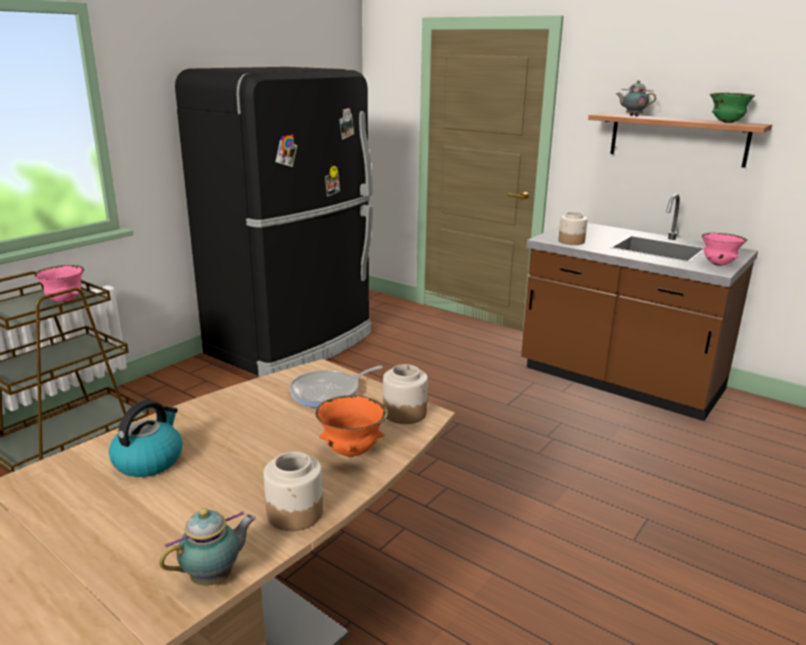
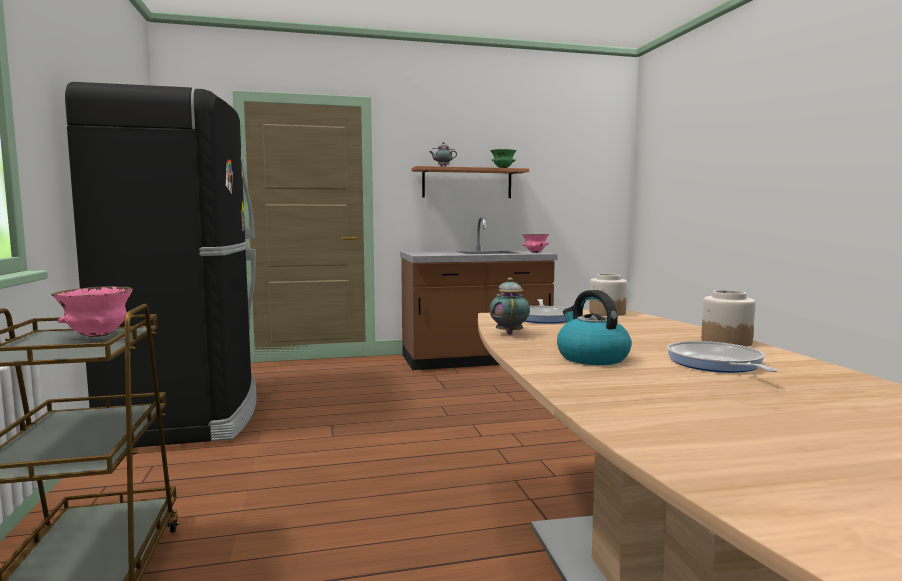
camera: 50 degrees left, 15 degrees down
teapot [159,508,256,586] -> teapot moved to [489,278,530,335]
orange bowl [316,395,388,457] -> none
jar [558,212,588,245] -> none
none -> frying pan [667,341,777,373]

